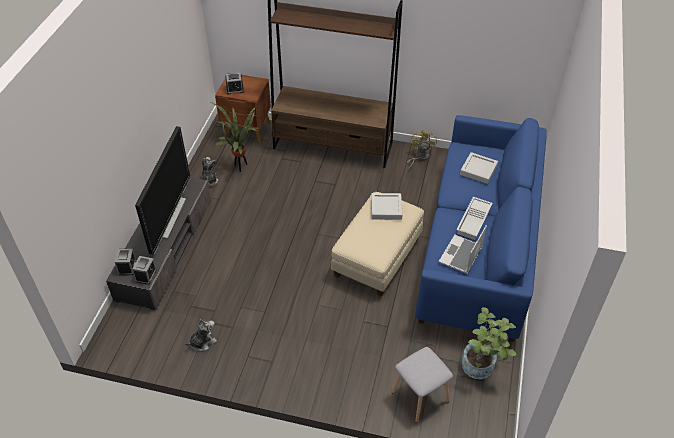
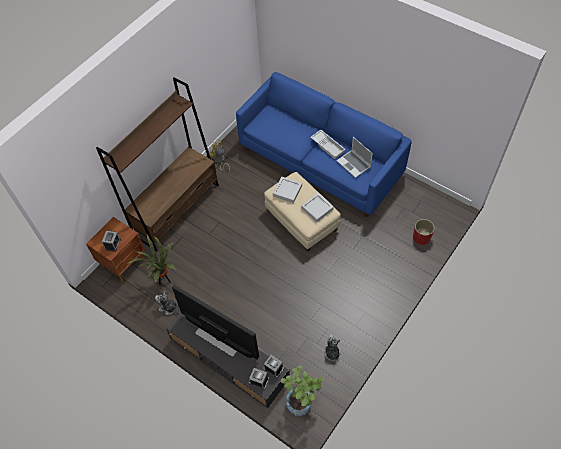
camera: 65 degrees left, 10 degrees up
grey stool [391,347,453,423] -> red planter [413,219,435,245]
grey tray [460,152,498,184] -> grey tray moved to [301,193,334,222]
potted plant [462,307,516,379] -> potted plant moved to [281,365,324,416]

